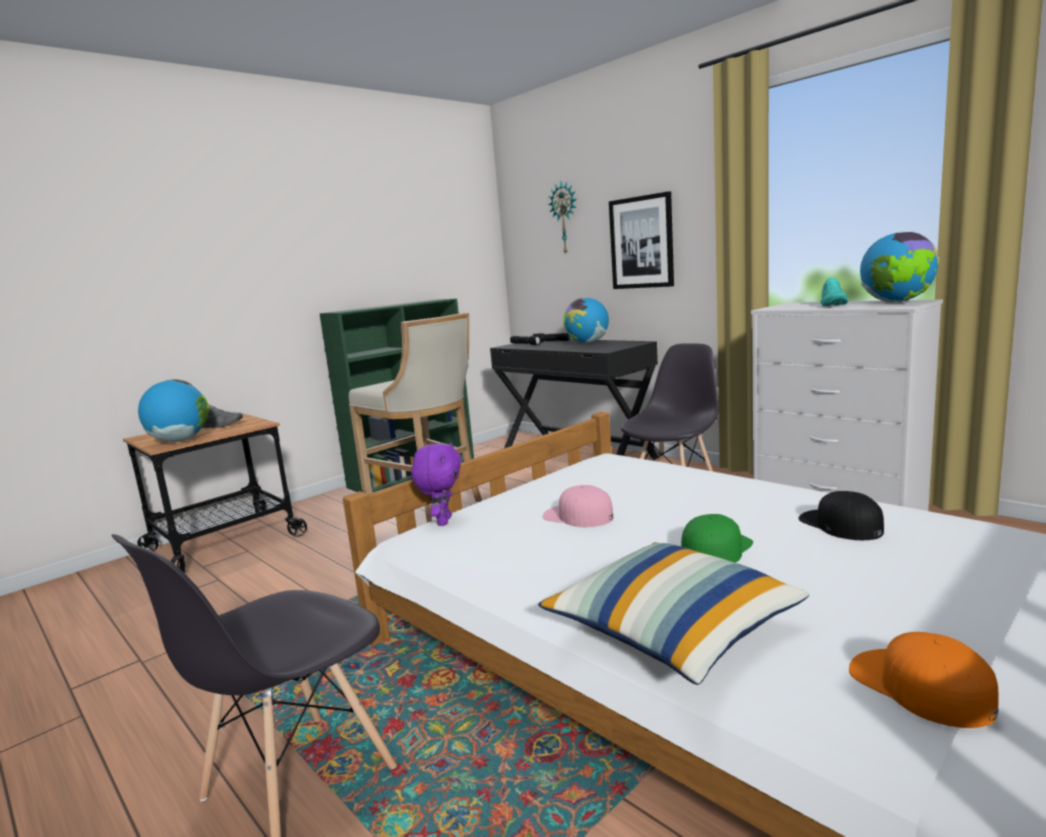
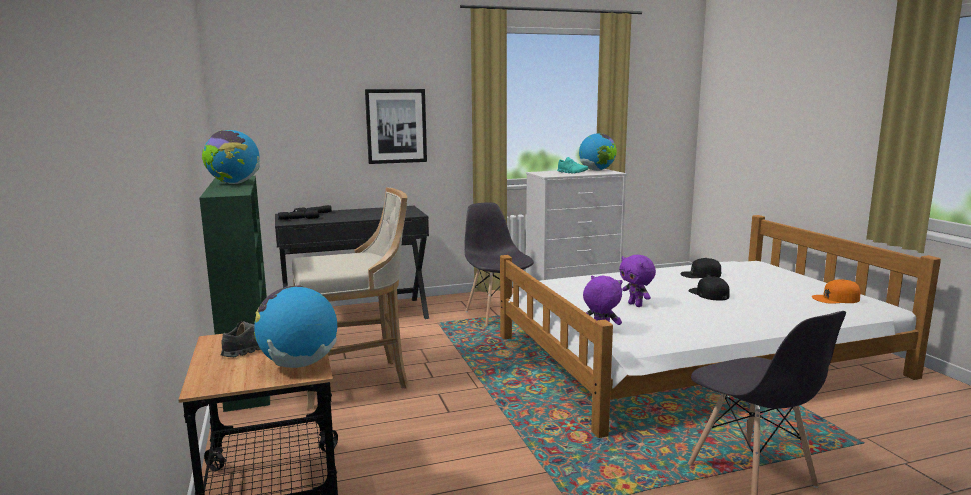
camera: 65 degrees left, 0 degrees up
pillow [538,542,809,685] -> none
pink cap [543,485,614,527] -> purple plush toy [619,255,656,307]
wall clock [548,181,577,255] -> none
globe [564,298,609,344] -> globe moved to [202,130,260,184]
green cap [681,514,753,563] -> black cap [688,276,730,301]

